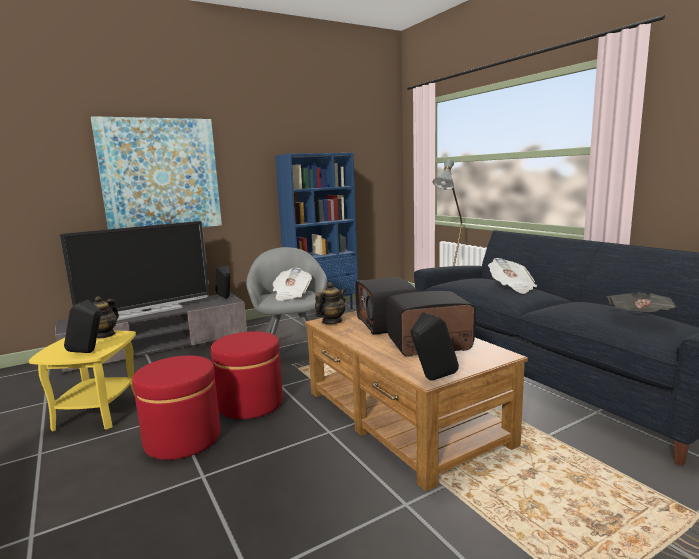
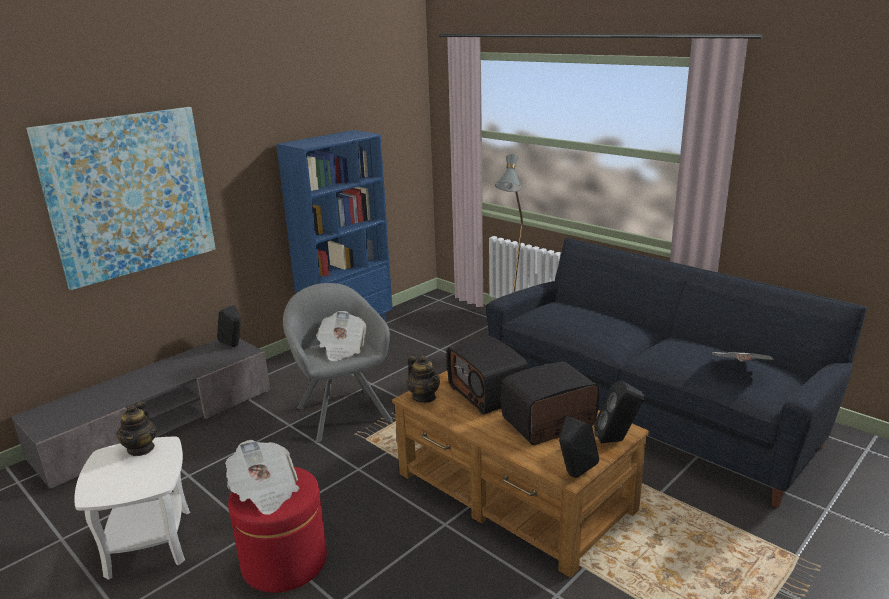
camera: 15 degrees left, 10 degrees up
yellow side table [29,331,136,432] -> white side table [74,437,190,580]
television [59,221,210,321] -> none
black speaker [64,299,101,353] -> black speaker moved to [594,380,644,443]
red ottoman [211,331,283,419] -> none
teapot [315,282,346,324] -> teapot turned 120 degrees clockwise [407,355,440,403]
newspaper [488,258,537,294] -> newspaper moved to [225,440,300,515]

